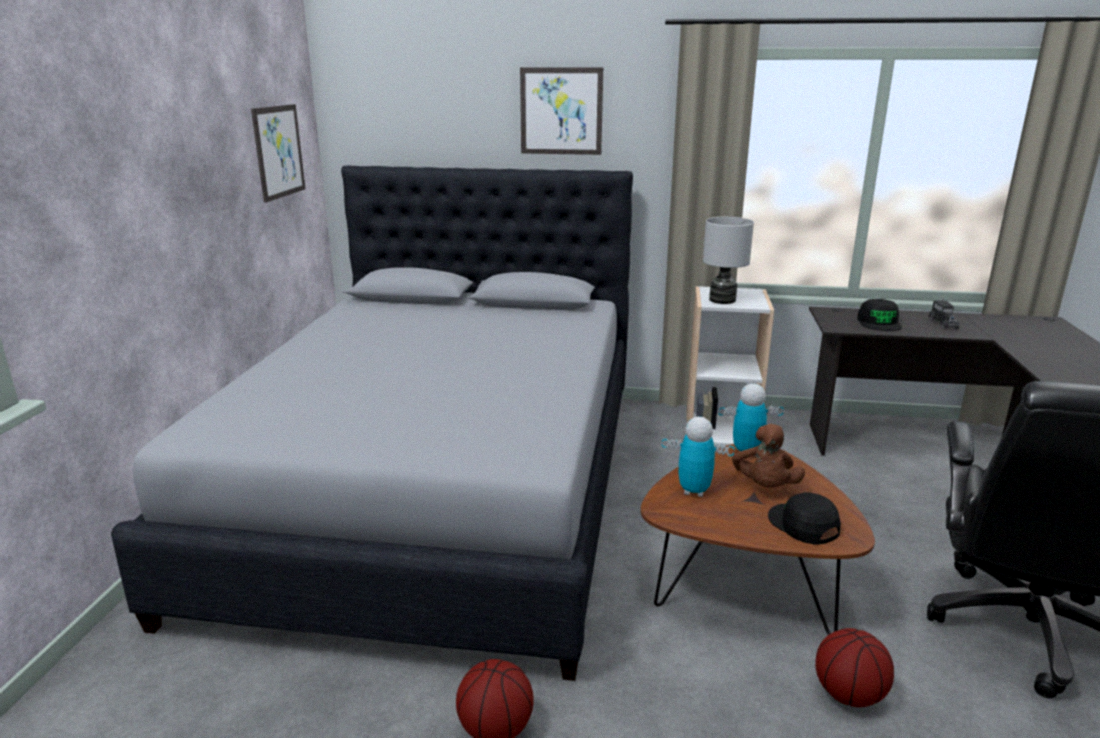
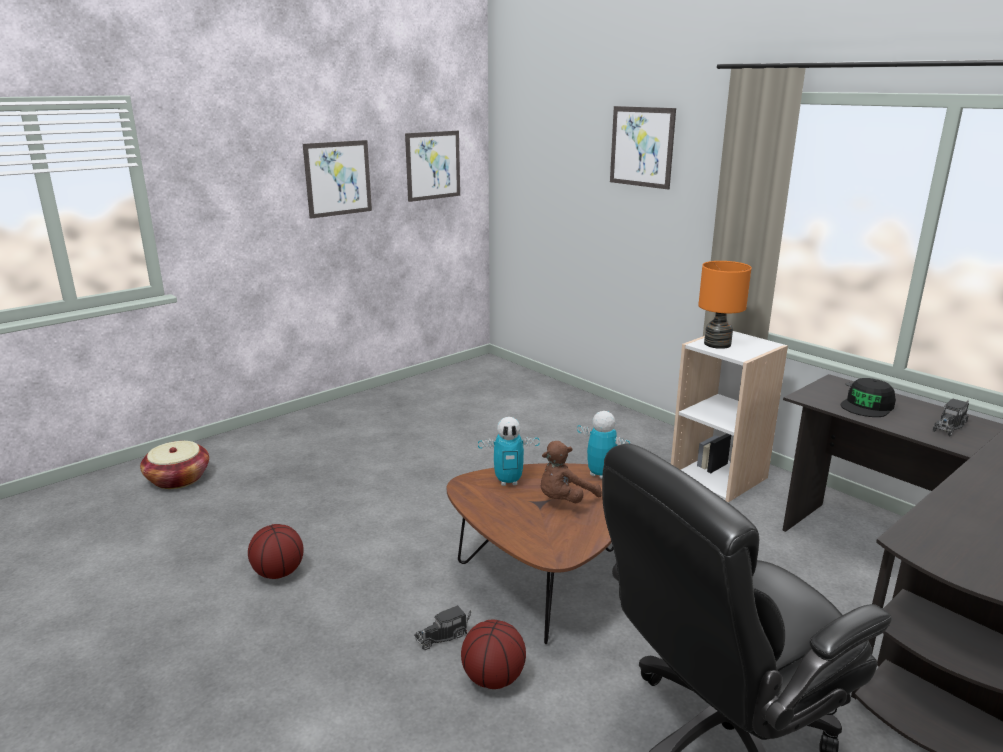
camera: 40 degrees right, 0 degrees up
grey bed [111,166,633,681] -> none
toy robot [662,417,735,497] -> toy robot turned 120 degrees clockwise [478,417,540,486]
grey table lamp [703,217,754,304] -> orange table lamp [698,261,751,349]
black cap [768,493,841,545] -> none
none -> basket [140,441,209,489]
none -> picture [303,140,372,219]
none -> toy truck [414,605,471,650]

